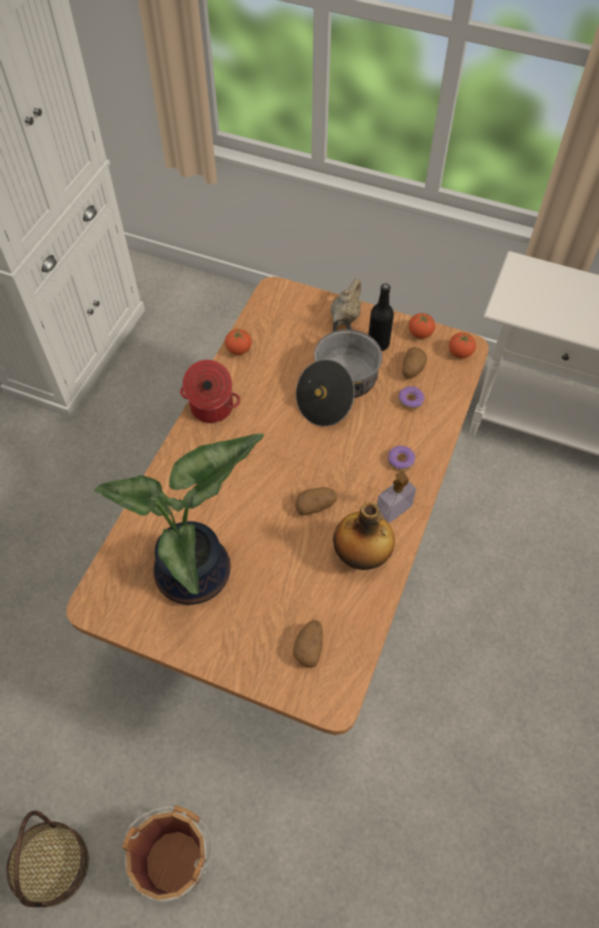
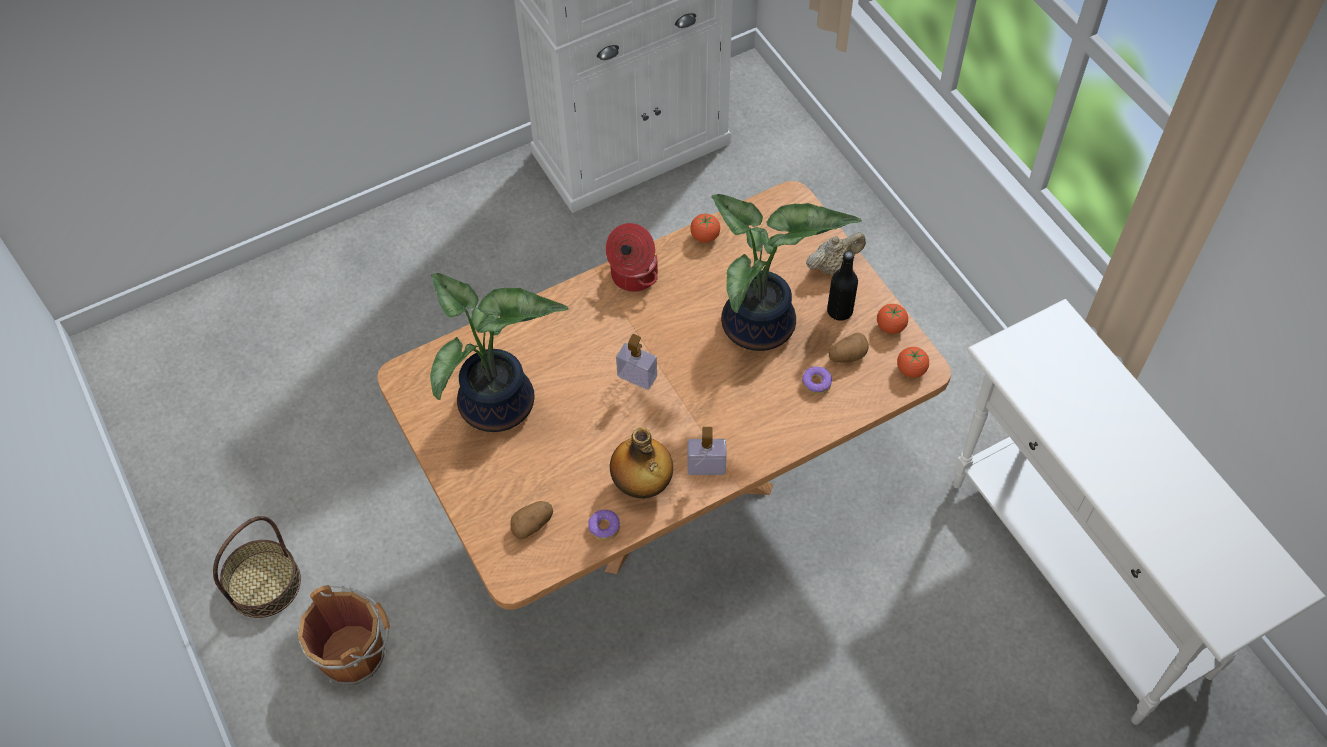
camera: 40 degrees right, 0 degrees up
potato [295,487,337,515] -> none
cooking pot [296,319,382,427] -> potted plant [711,194,862,351]
donut [388,446,415,472] -> donut moved to [588,509,620,541]
none -> soap dispenser [616,334,657,390]

